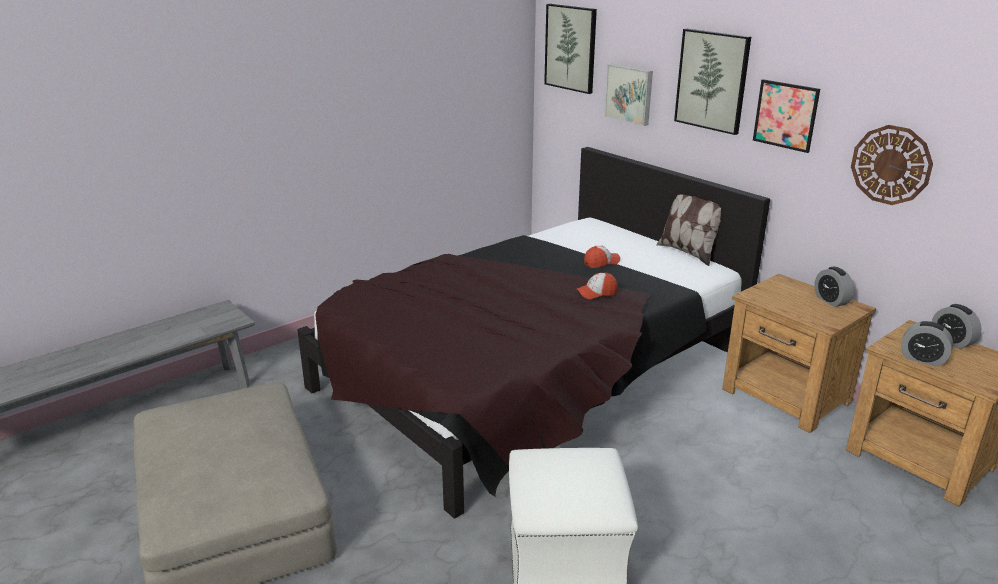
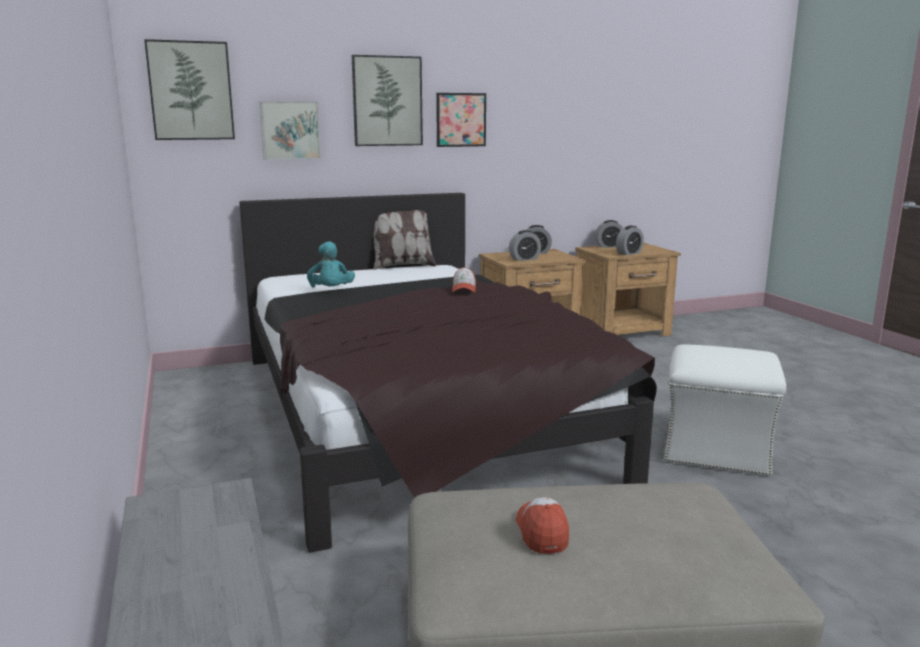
camera: 70 degrees left, 10 degrees down
cap [584,245,620,268] -> cap moved to [516,497,569,554]
wall clock [851,125,933,205] -> none
none -> turquoise plush toy [307,241,355,288]
none -> alarm clock [509,230,541,261]

